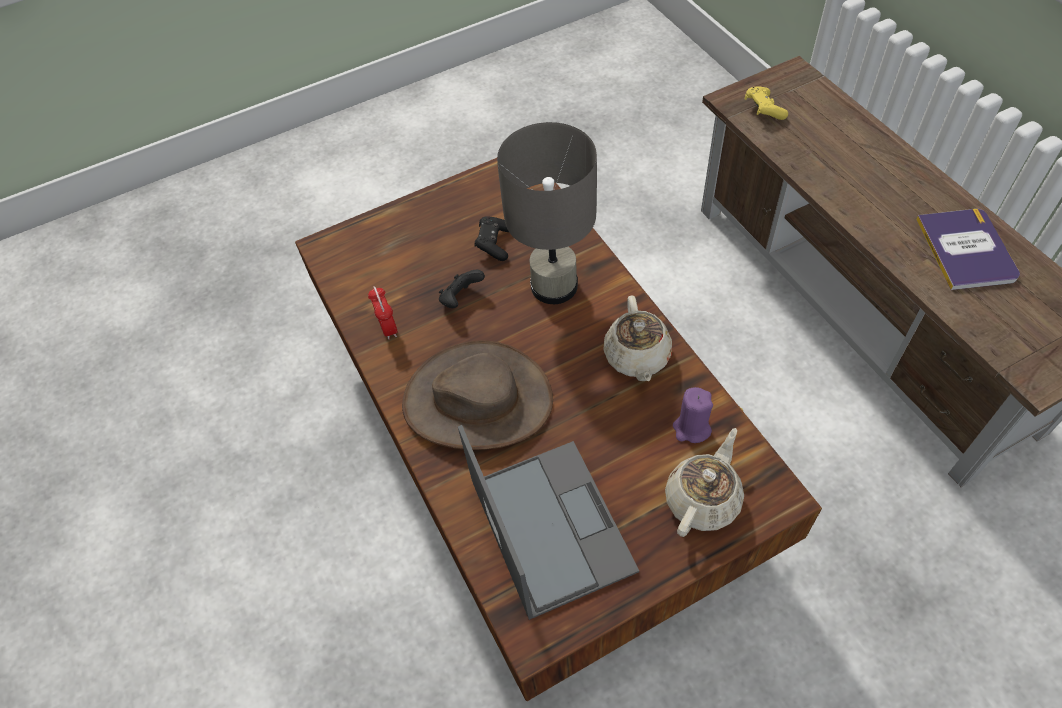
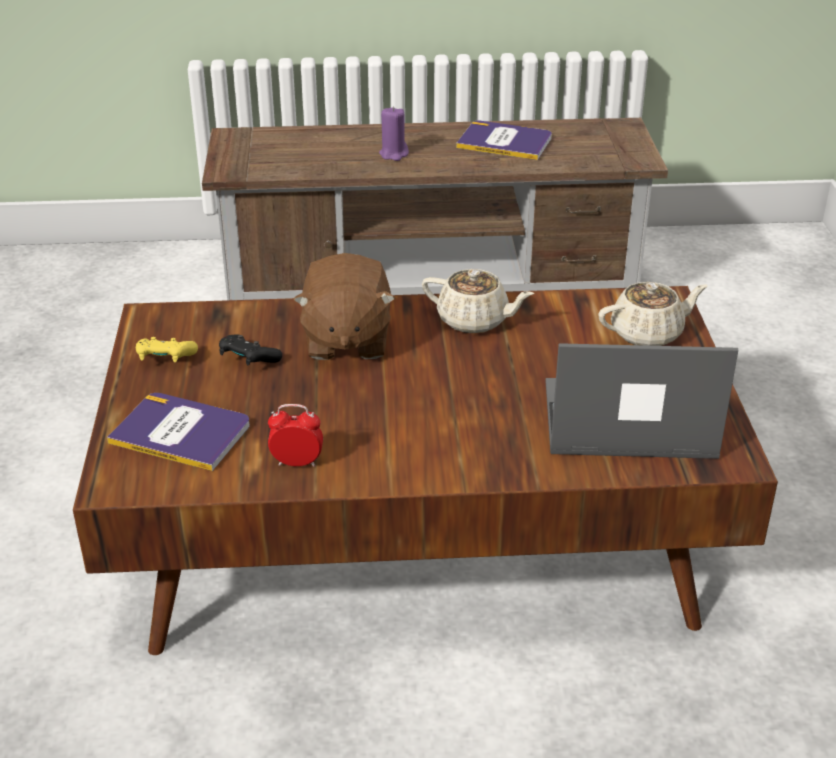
camera: 70 degrees left, 20 degrees down
brown hat [402,340,553,450] -> none
black game controller [439,270,485,308] -> none
grey table lamp [497,122,597,304] -> brown plush toy [294,253,395,360]
beige teapot [665,428,744,537] -> beige teapot turned 105 degrees clockwise [598,282,708,346]
purple candle [673,387,713,443] -> purple candle moved to [379,106,409,161]
yellow game controller [745,86,788,120] -> yellow game controller moved to [136,337,198,362]
none -> book [107,393,250,471]

